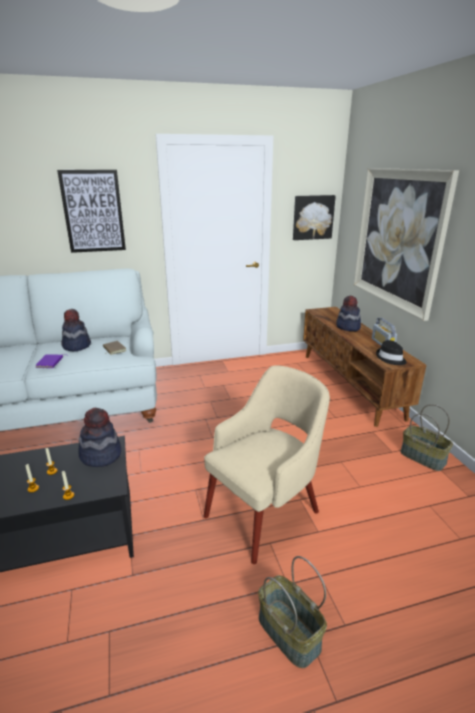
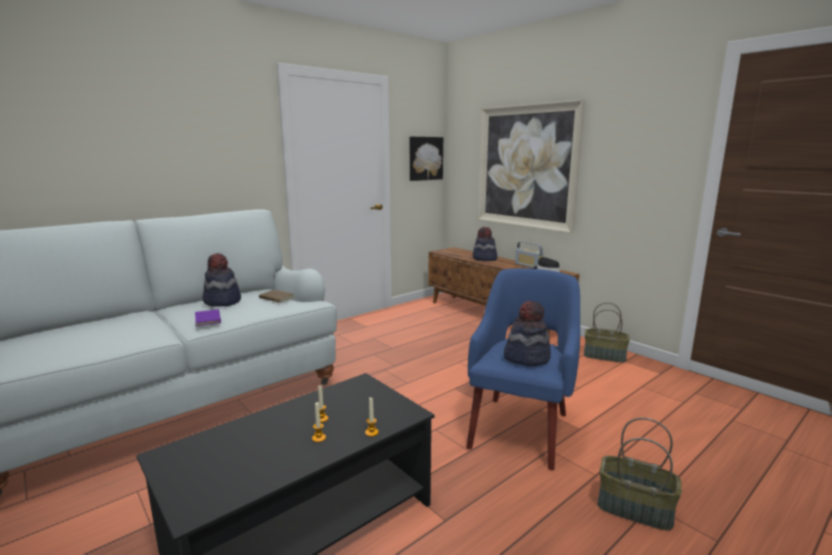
camera: 25 degrees left, 10 degrees down
picture [57,170,126,253] -> none
hat [78,408,121,467] -> hat moved to [504,301,551,366]
beige armchair [204,365,330,564] -> blue armchair [466,268,580,470]

